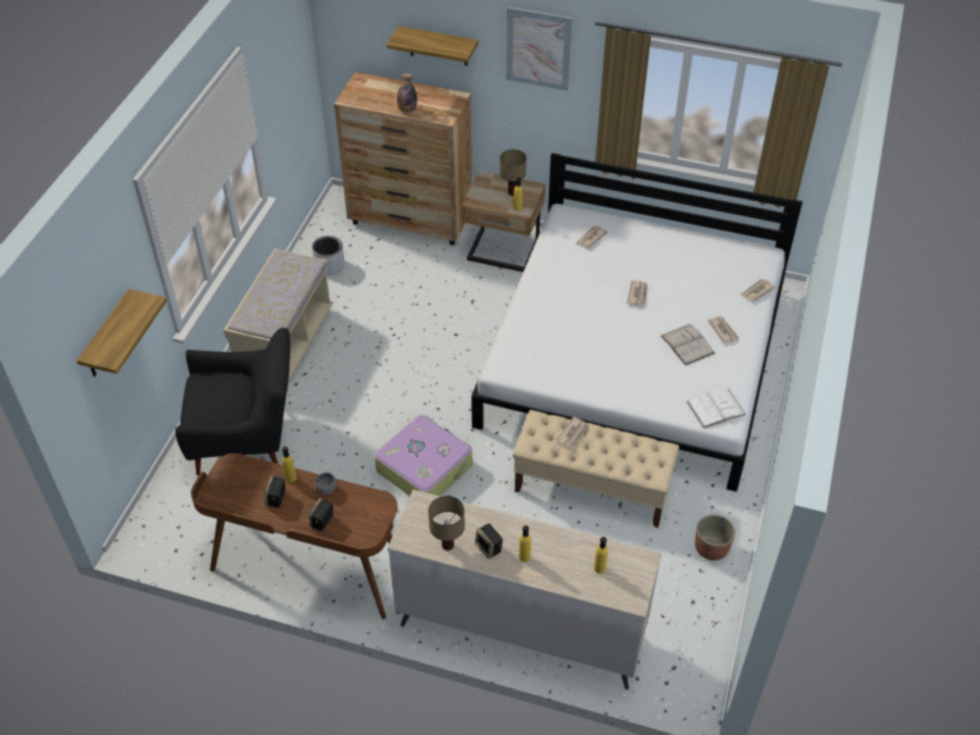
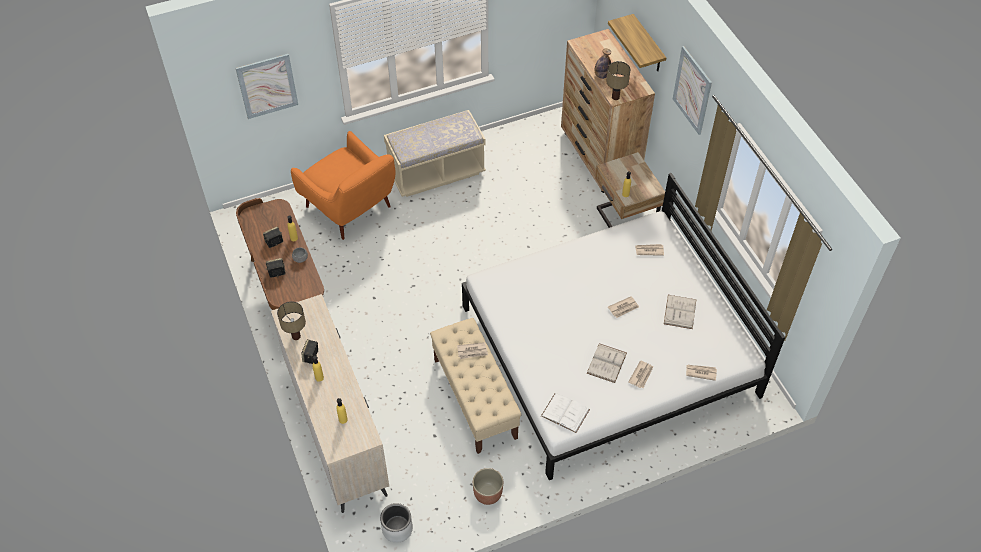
camera: 50 degrees right, 5 degrees up
shelf [77,289,167,377] -> picture [236,54,298,119]
black armchair [175,328,290,476] -> orange armchair [291,131,396,240]
grey planter [312,236,345,275] -> grey planter moved to [380,503,413,543]
suitcase [374,415,473,496] -> none
table lamp [500,149,526,196] -> table lamp moved to [606,61,631,100]
none -> white book [664,295,696,329]

